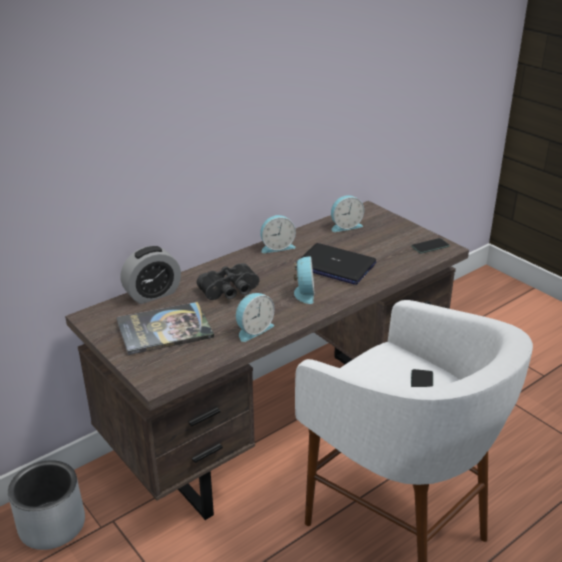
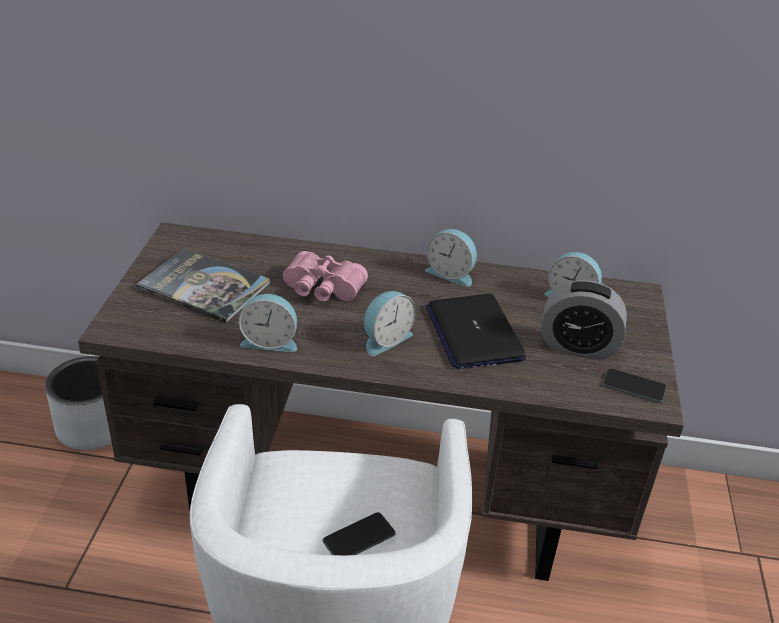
camera: 45 degrees right, 5 degrees up
alarm clock [121,246,181,304] -> alarm clock moved to [541,280,627,360]
black binoculars [197,263,259,300] -> pink binoculars [283,251,368,302]

